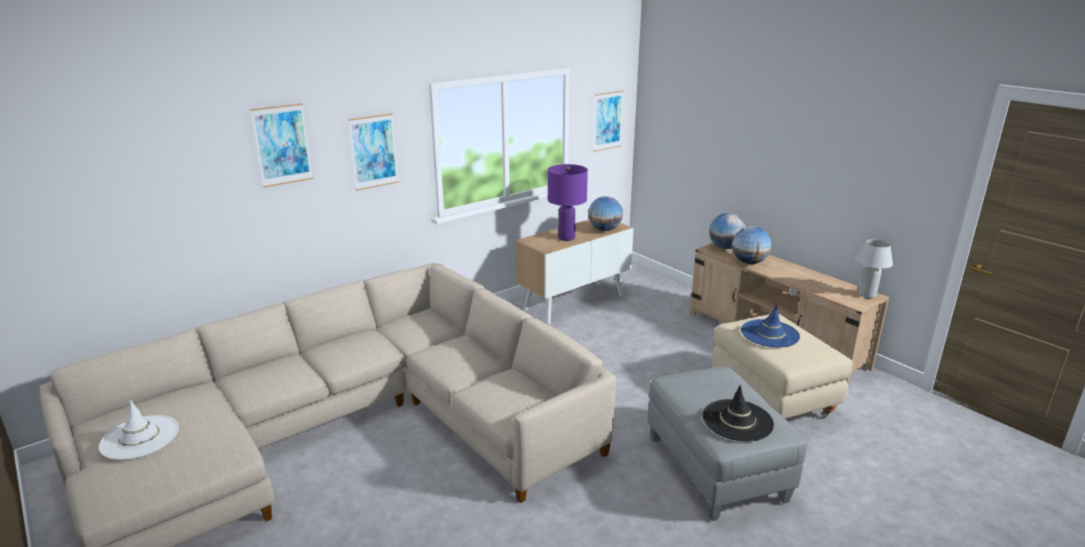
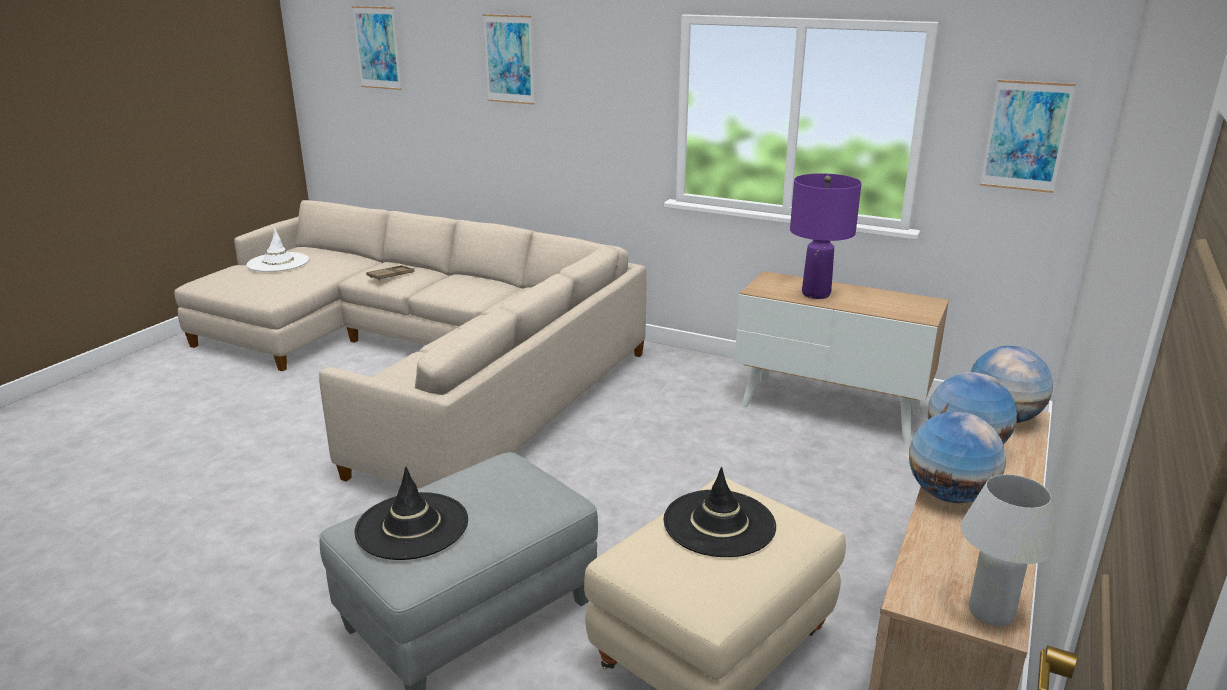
camera: 65 degrees right, 0 degrees up
picture [348,113,399,191] -> picture moved to [352,6,402,90]
globe [588,196,623,231] -> globe moved to [909,411,1006,503]
blue hat [741,304,800,347] -> black hat [663,467,776,557]
none -> brown tray [366,265,415,281]

